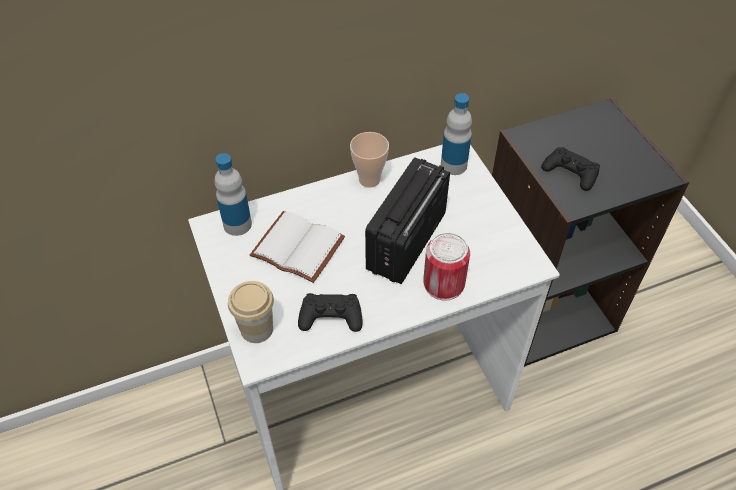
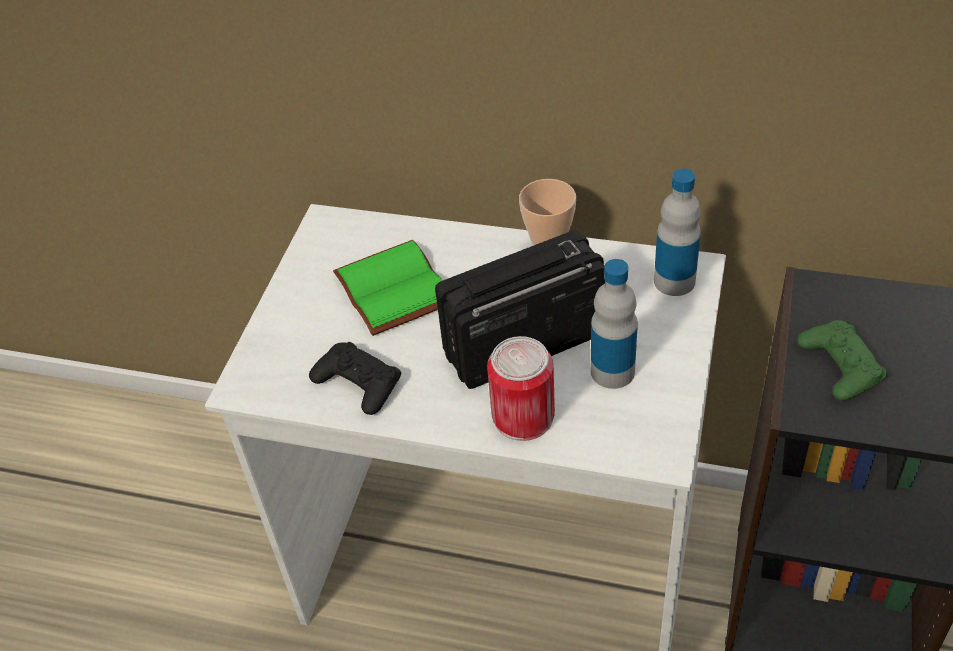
camera: 40 degrees right, 5 degrees down
bottle [214,153,252,236] -> bottle moved to [591,259,638,389]
cup [228,281,274,343] -> none
white book [250,211,345,283] -> green book [333,240,443,336]
black game controller [541,147,600,191] -> green game controller [798,320,888,401]

